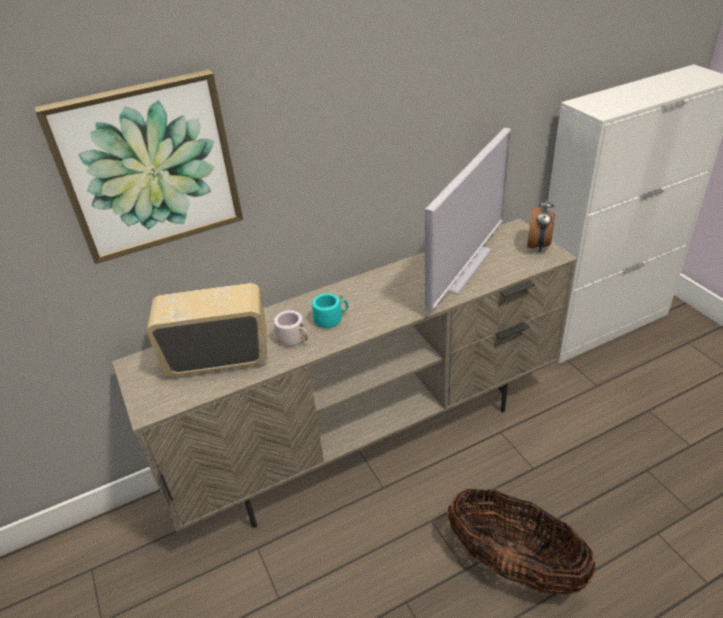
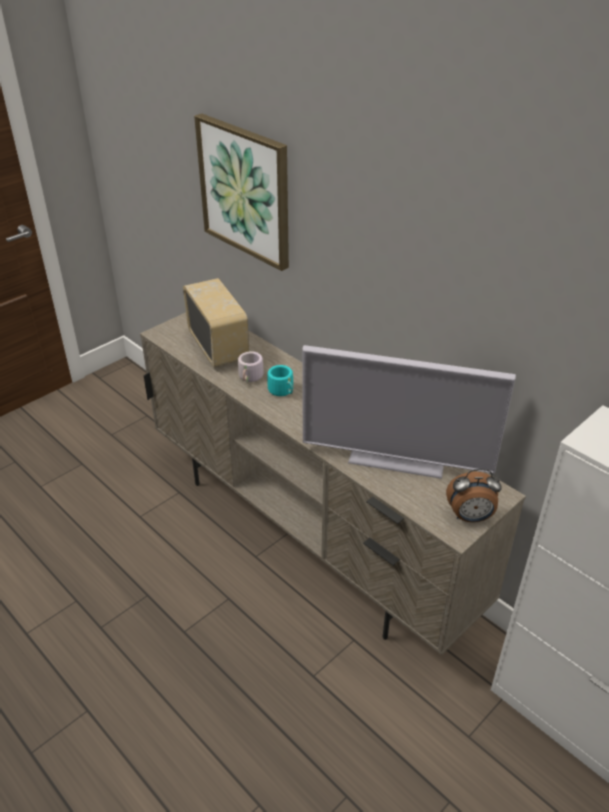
camera: 70 degrees right, 0 degrees up
basket [447,488,596,594] -> none

